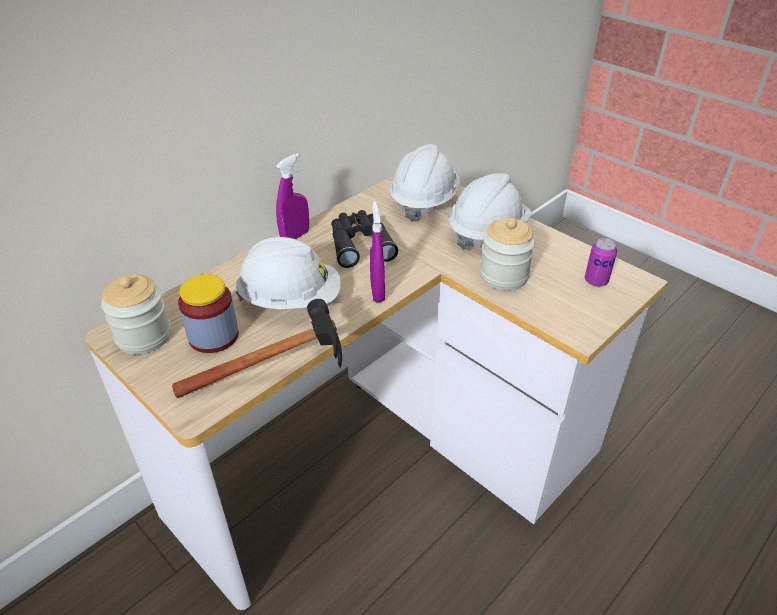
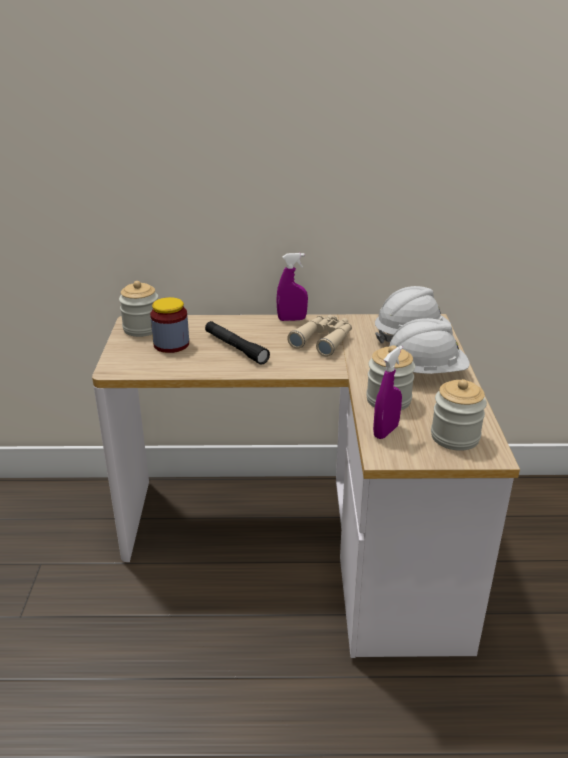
camera: 45 degrees right, 10 degrees down
hammer [172,299,342,398] -> none
white hard hat [235,237,341,309] -> black flashlight [205,321,270,365]
black binoculars [331,210,398,268] -> beige binoculars [287,315,352,357]
purple spray bottle [370,201,385,302] -> purple spray bottle moved to [373,346,403,439]
can [585,238,617,287] -> jar [431,379,487,451]

